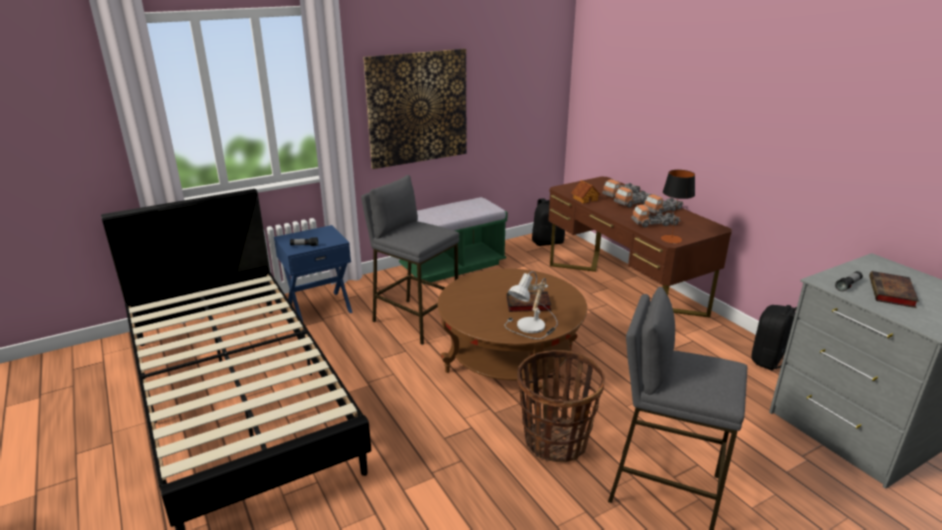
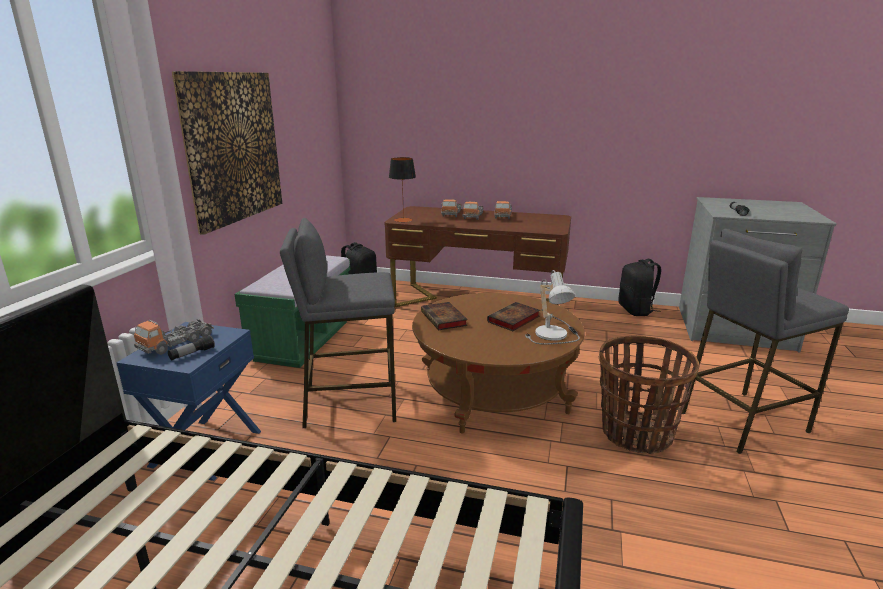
camera: 45 degrees left, 5 degrees down
toy house [571,180,601,204] -> none
toy truck [631,204,681,228] -> toy truck moved to [134,319,214,355]
table lamp [661,170,695,243] -> table lamp moved to [389,157,416,222]
book [869,271,919,308] -> book moved to [421,302,468,330]

